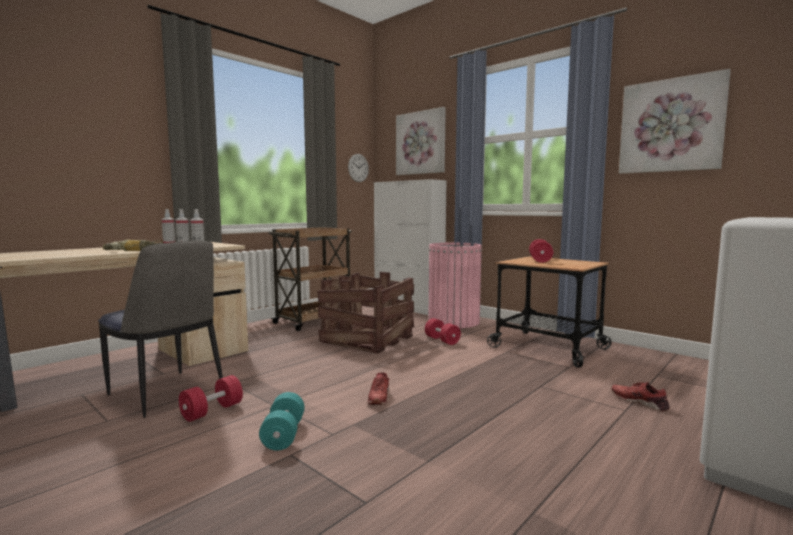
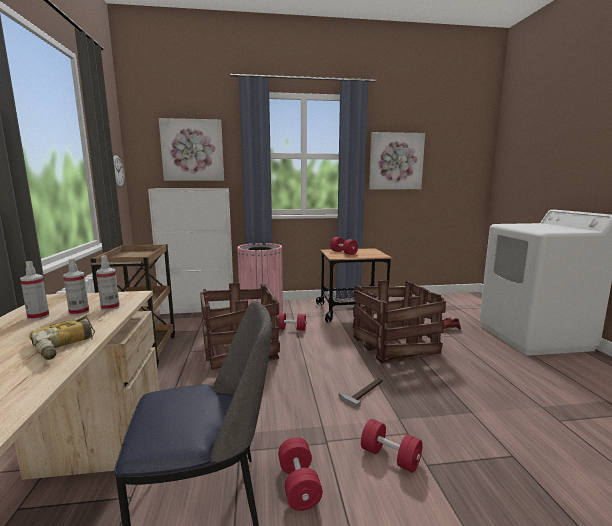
camera: 50 degrees left, 5 degrees up
turquoise dumbbell [259,392,305,451] -> red dumbbell [361,419,423,473]
red shoe [368,373,390,405] -> hammer [339,378,383,408]
none -> crate [353,280,446,363]

